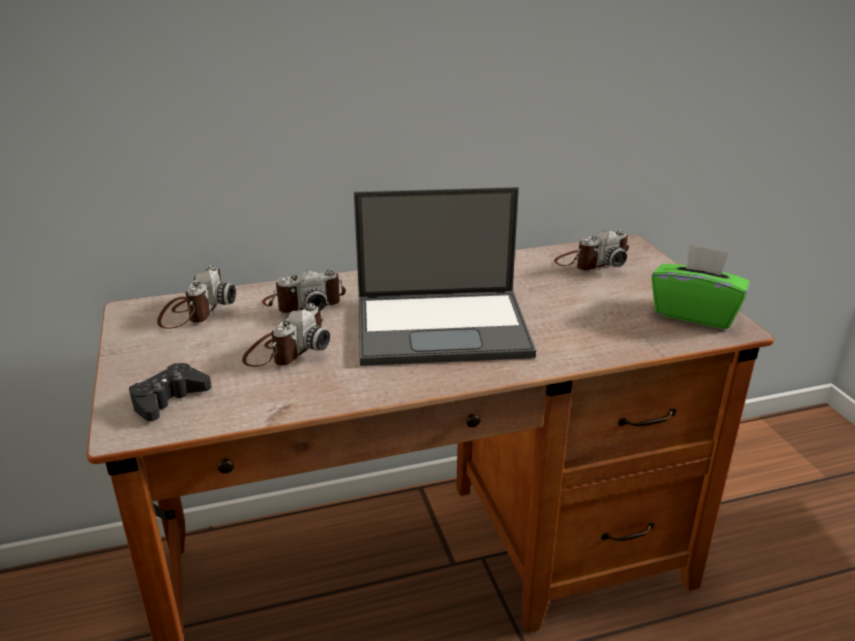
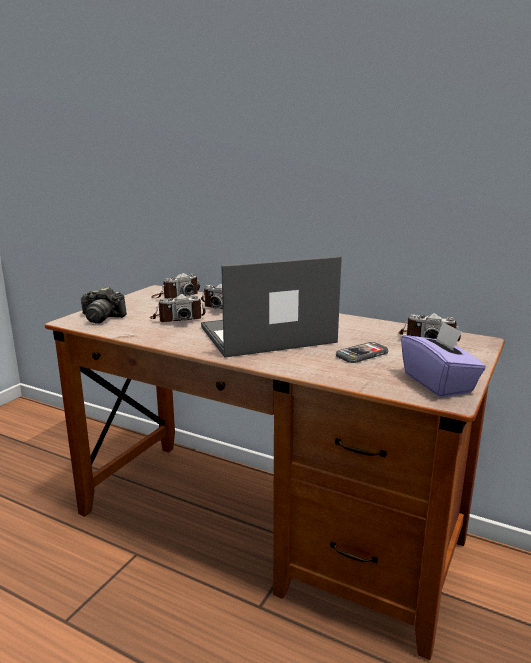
camera: 45 degrees right, 10 degrees down
black game controller [129,363,212,421] -> camera [81,287,127,324]
laptop [354,187,536,366] -> laptop turned 120 degrees clockwise [201,256,342,358]
green tissue box [651,244,750,329] -> purple tissue box [401,321,486,398]
none -> phone [336,342,388,363]

